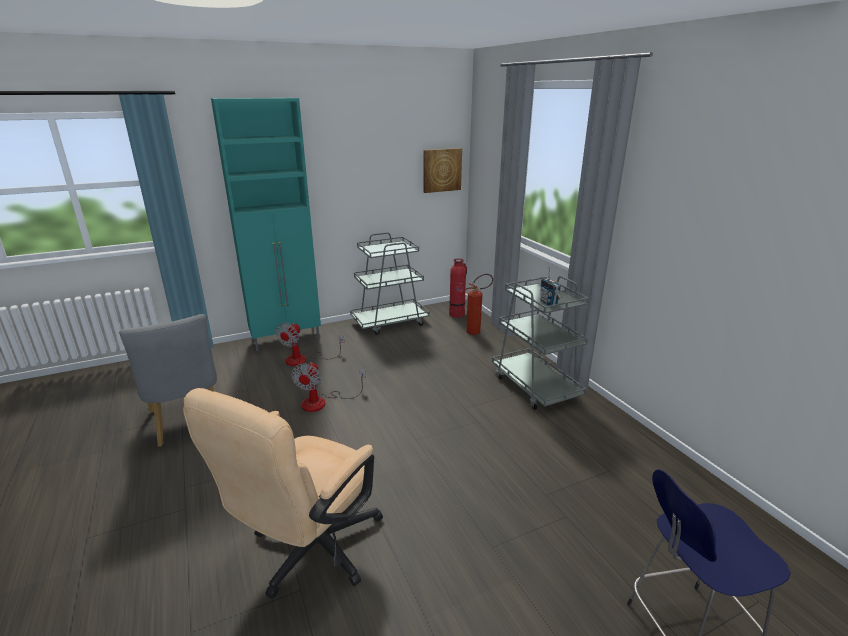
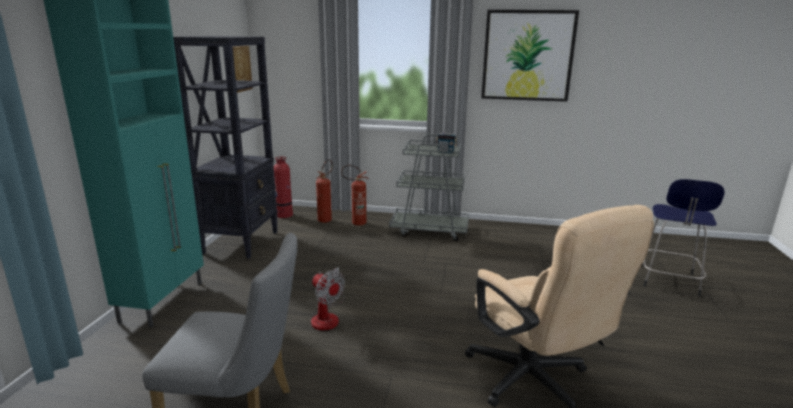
camera: 55 degrees left, 5 degrees down
fan [276,323,344,366] -> none
grey cart [350,232,430,335] -> black bookcase [173,36,278,259]
none -> fire extinguisher [341,165,369,226]
none -> picture [481,10,579,102]

